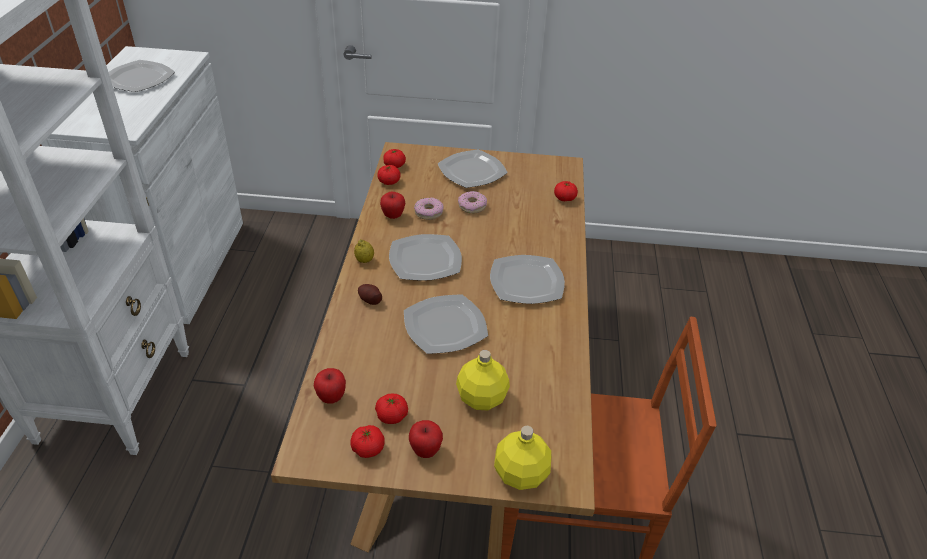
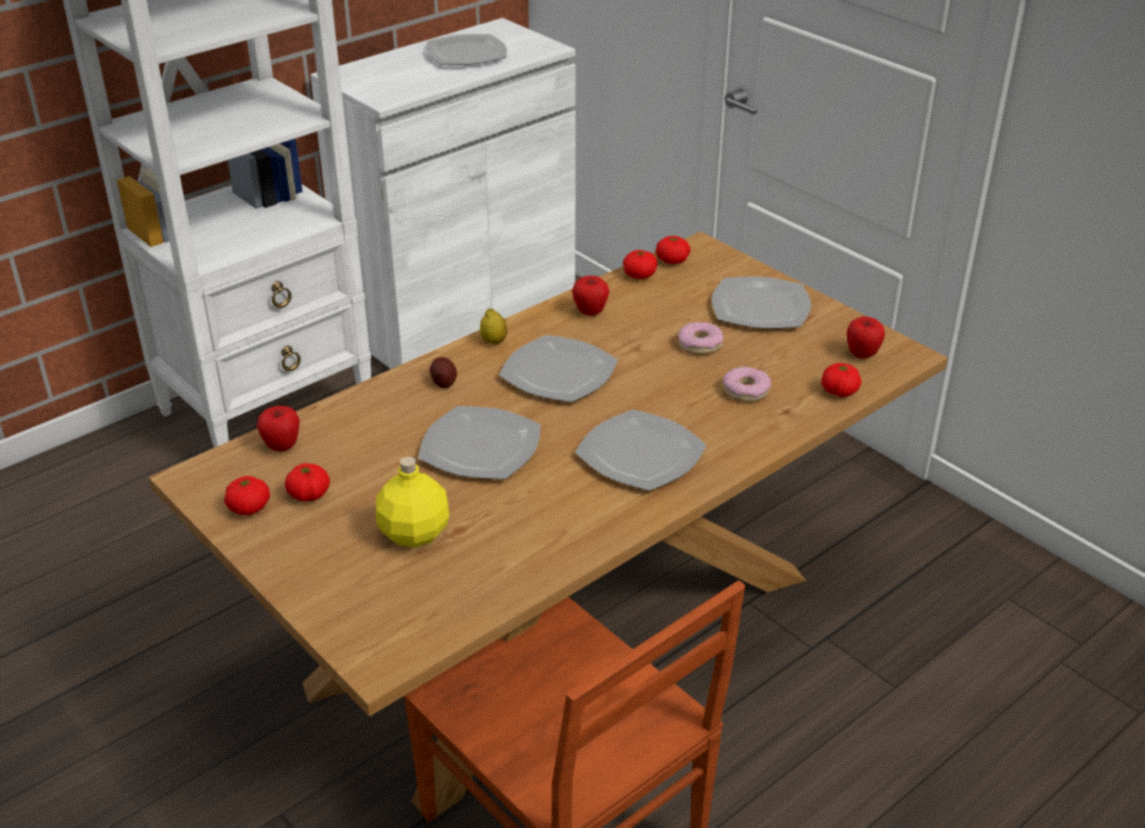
camera: 45 degrees right, 5 degrees down
apple [409,420,443,458] -> apple moved to [847,317,885,359]
donut [414,198,444,220] -> donut moved to [723,366,771,402]
yellow bottle [494,426,551,490] -> none

